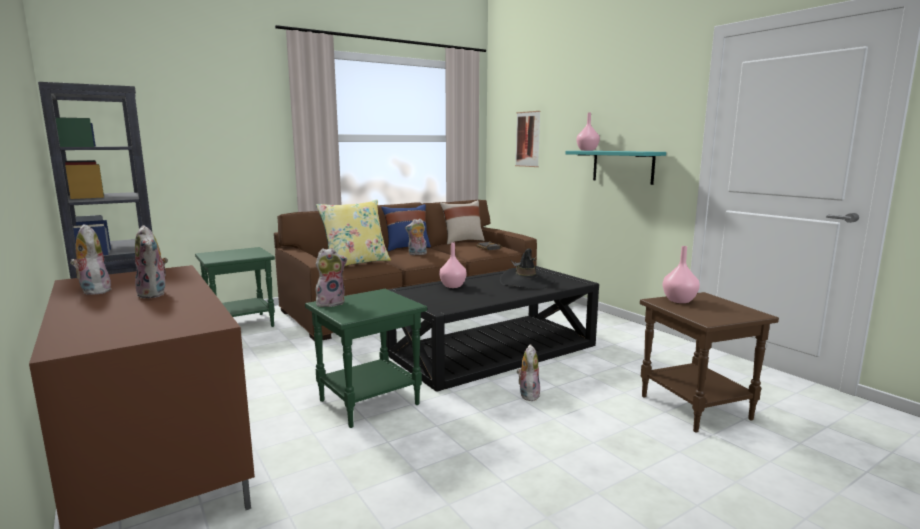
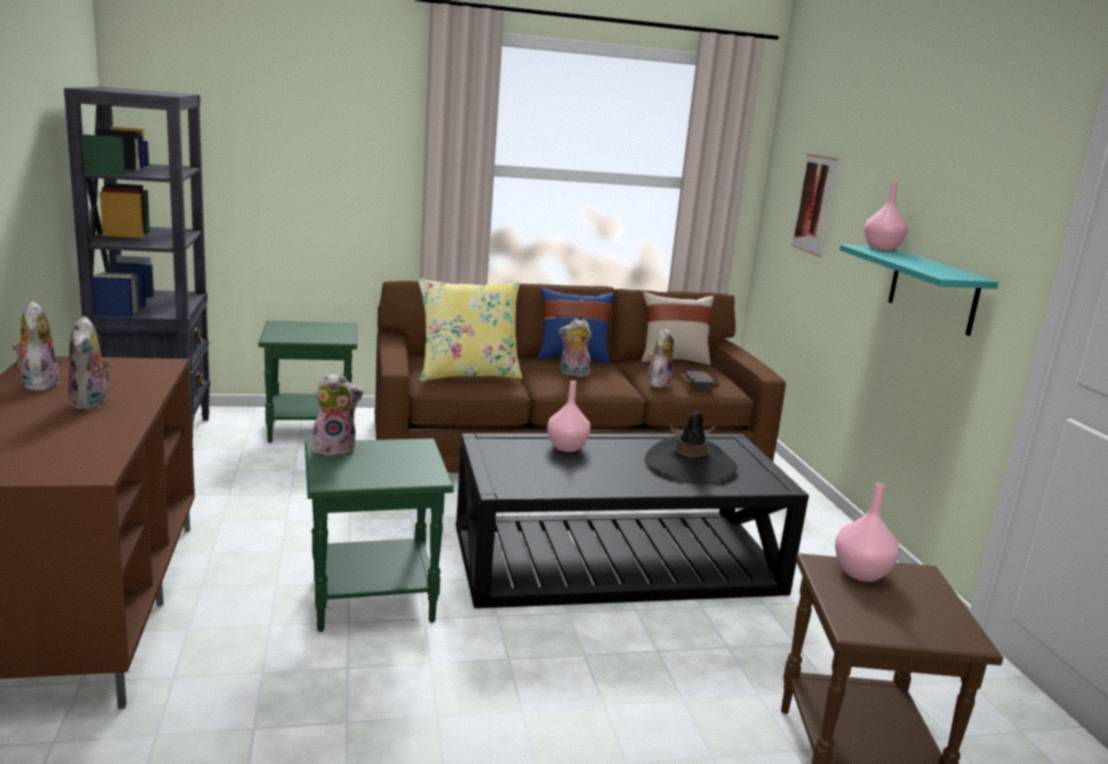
camera: 20 degrees right, 5 degrees up
plush toy [517,344,540,401] -> plush toy moved to [648,328,674,388]

